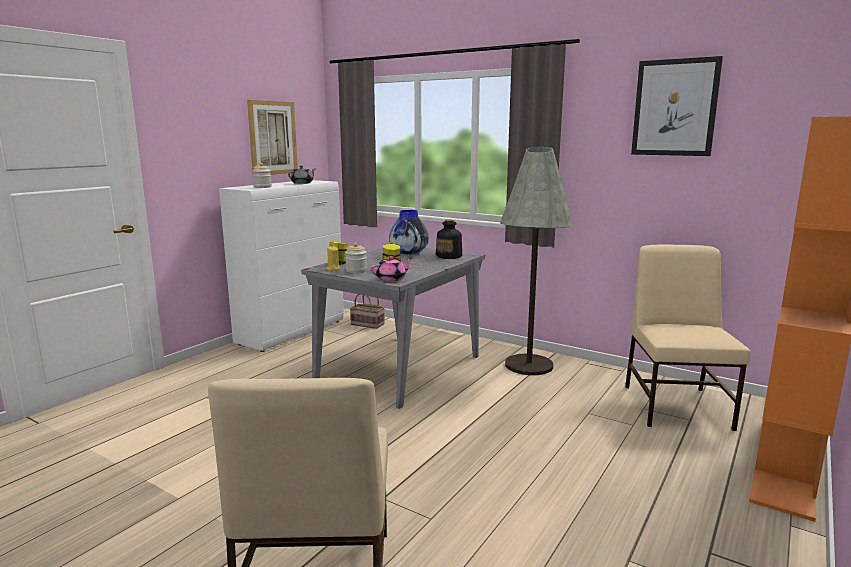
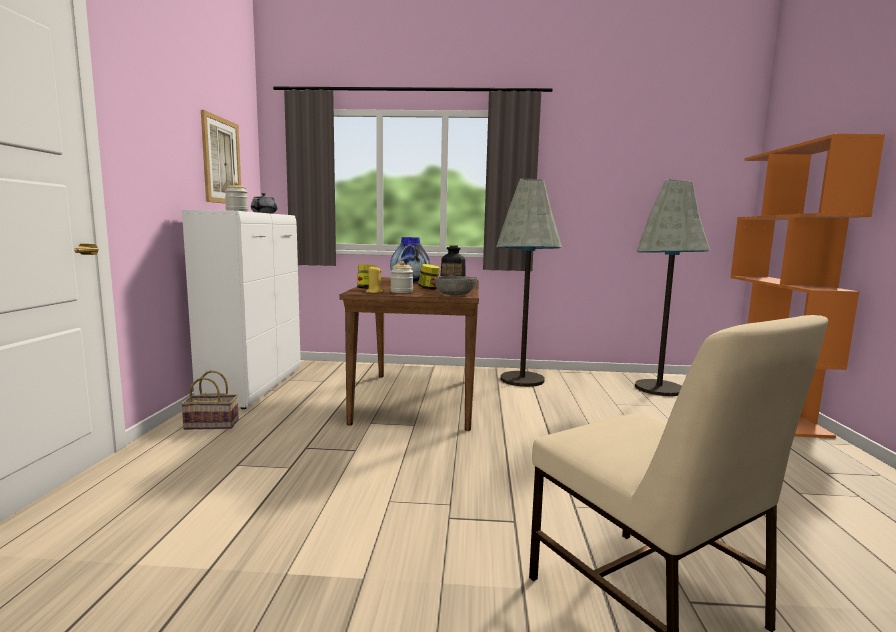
camera: 30 degrees left, 5 degrees down
grey dining table [301,247,485,409] -> brown dining table [340,277,479,431]
basket [350,294,385,329] -> basket moved to [181,370,239,430]
pink teapot [371,256,413,281] -> grey bowl [434,276,477,295]
beige chair [625,245,751,431] -> grey floor lamp [635,179,711,396]
picture [631,56,723,156] -> none

